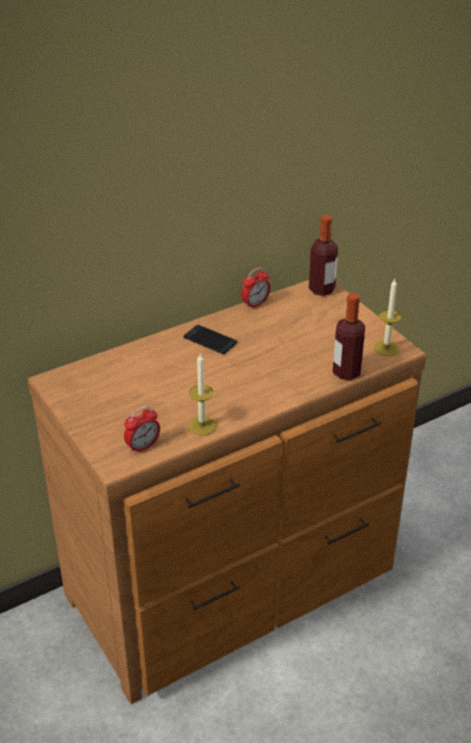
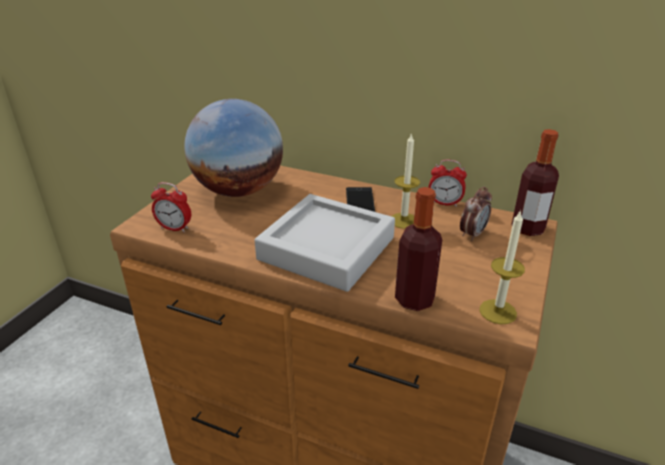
camera: 55 degrees right, 5 degrees down
candle [188,354,216,435] -> candle moved to [391,133,420,229]
none -> globe [184,99,283,197]
none -> grey tray [255,194,395,292]
none -> alarm clock [460,187,492,241]

